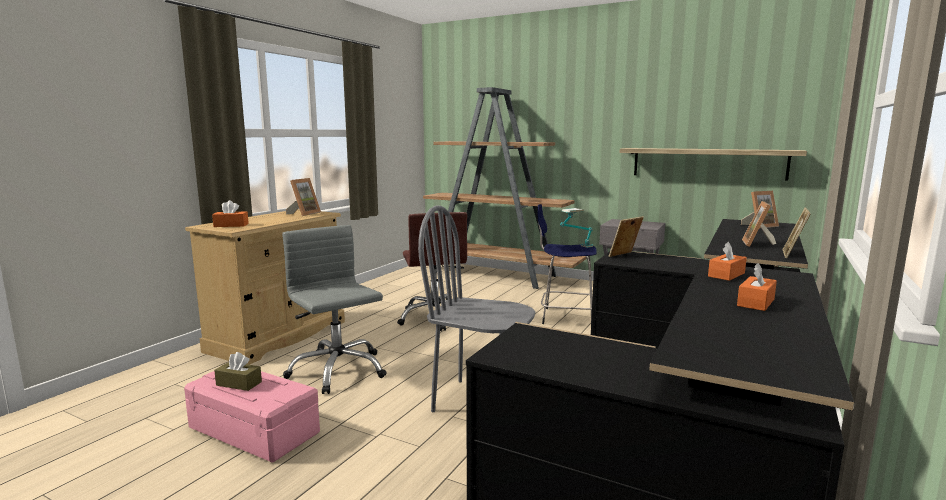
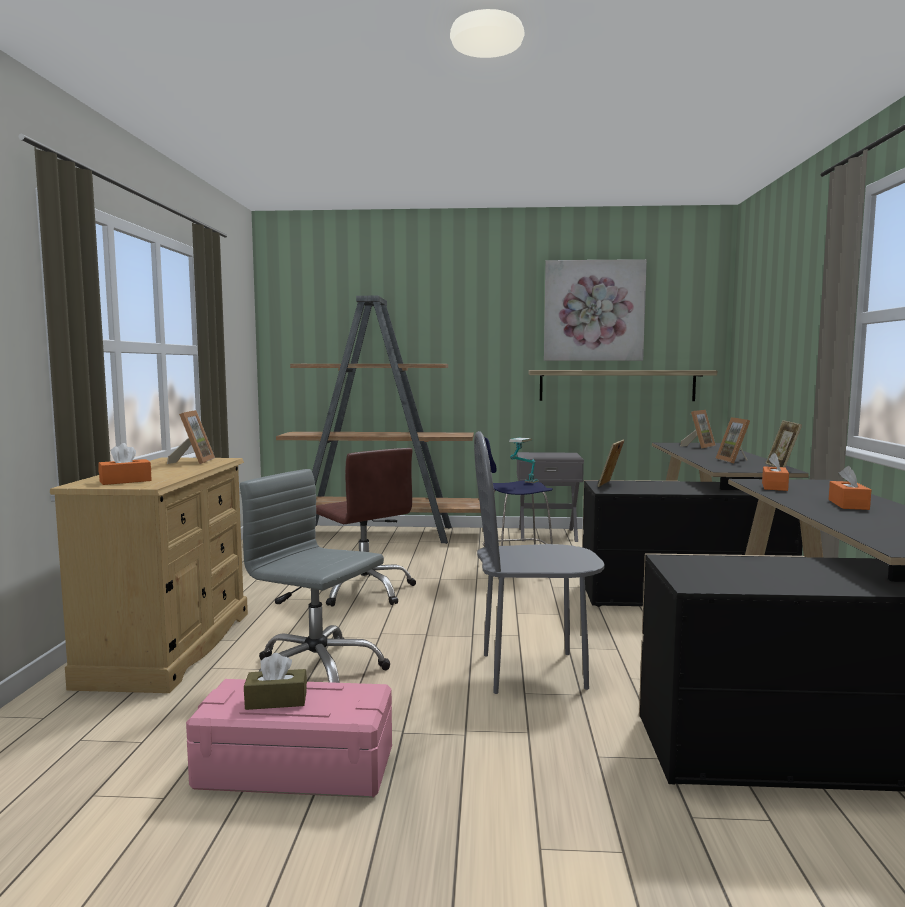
camera: 25 degrees left, 5 degrees down
none -> picture [544,259,647,361]

